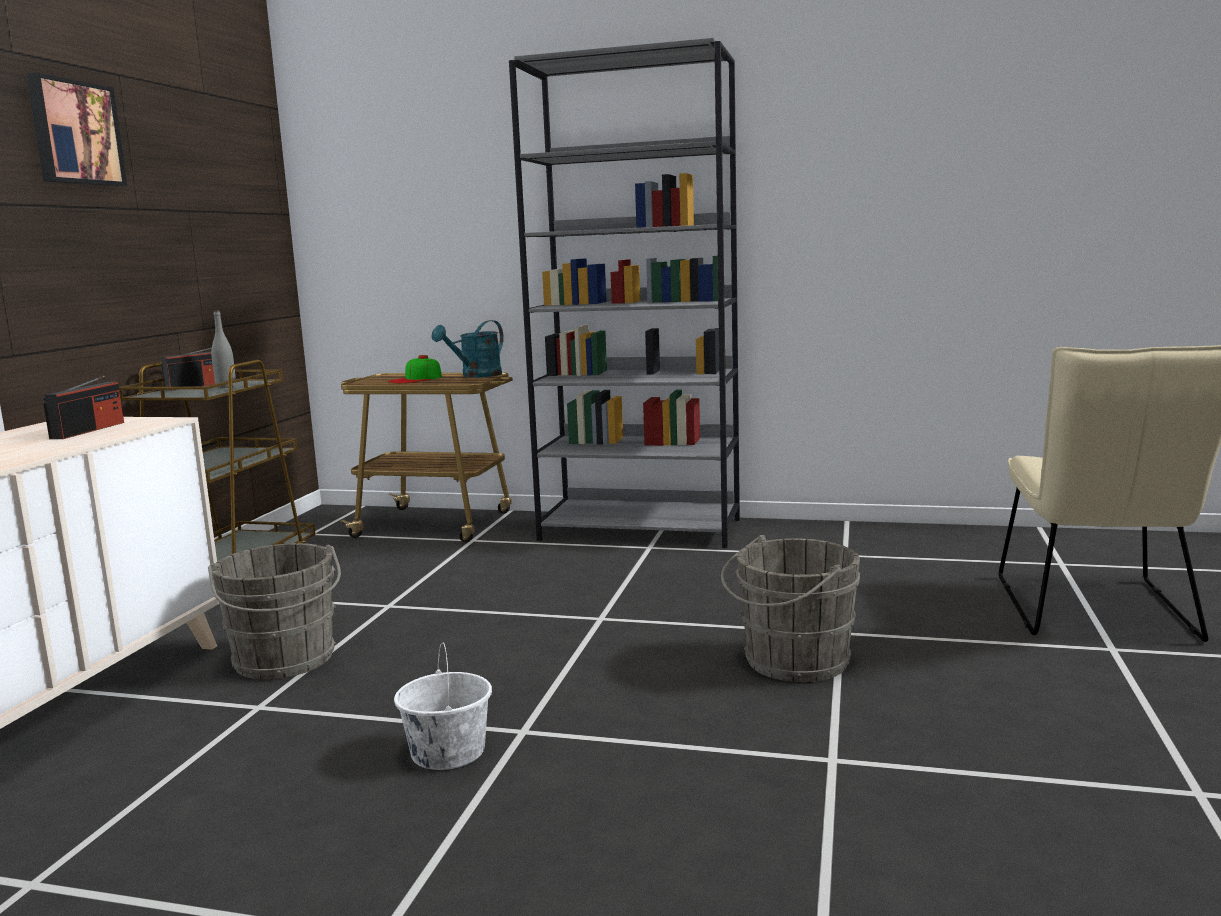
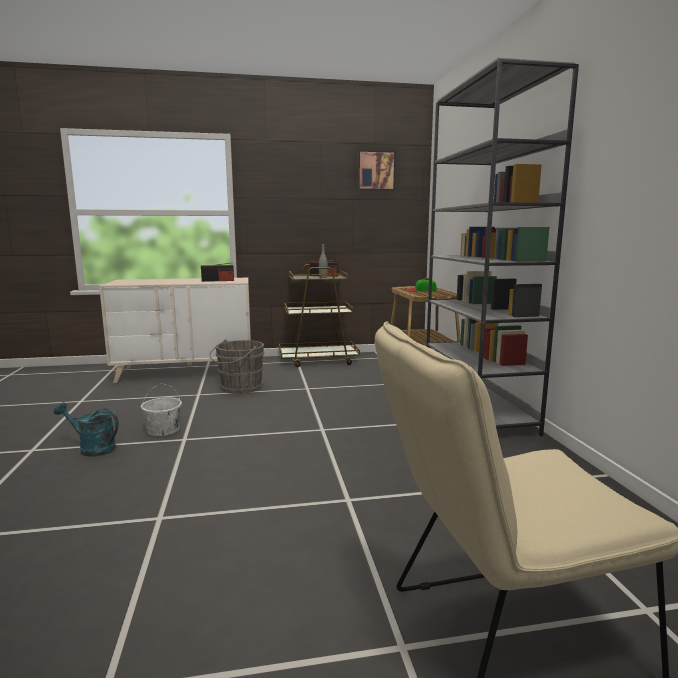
camera: 65 degrees right, 0 degrees up
picture [26,73,127,186] -> picture moved to [357,150,396,191]
turquoise watering can [432,320,504,378] -> turquoise watering can moved to [54,402,119,457]
grey bucket [721,535,860,682] -> none

